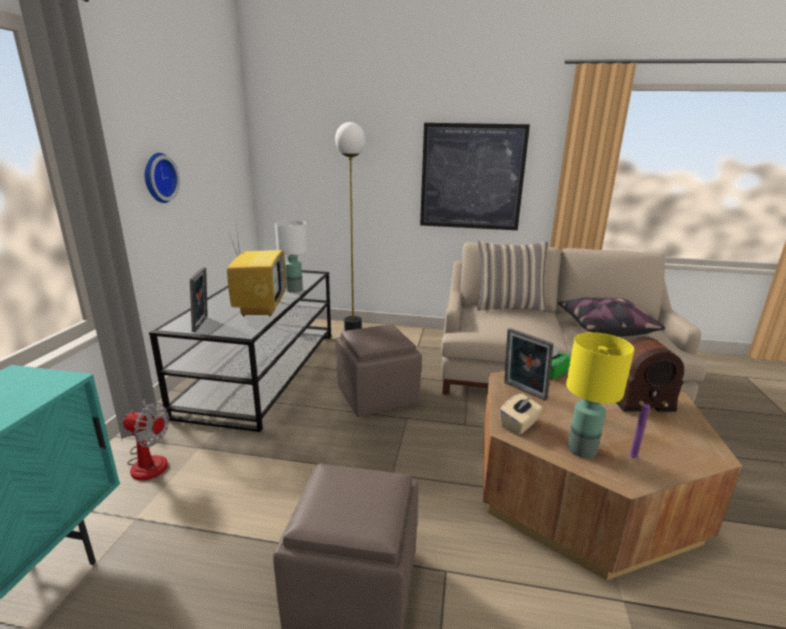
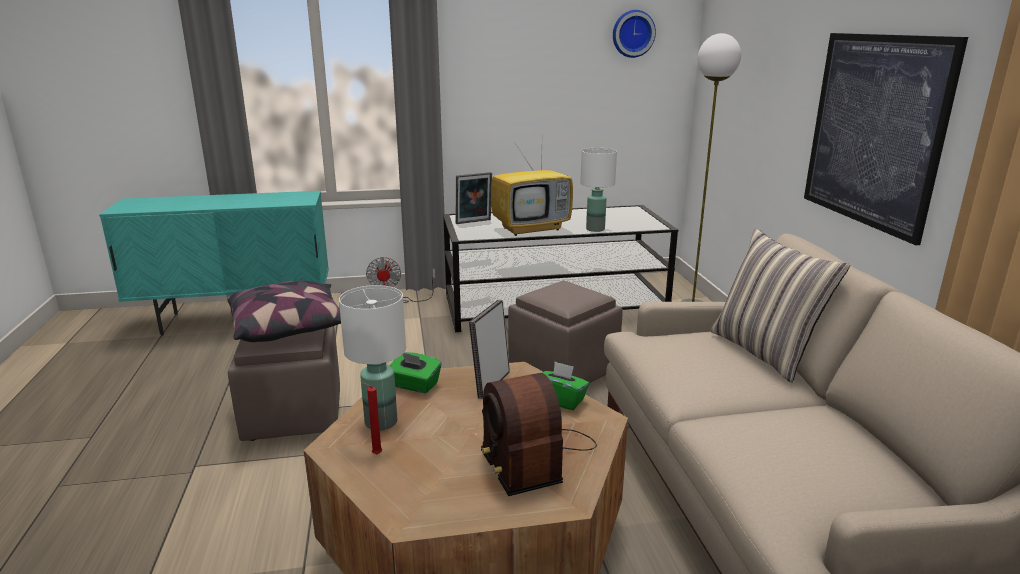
camera: 70 degrees right, 0 degrees up
wall clock [144,153,180,203] -> wall clock moved to [613,10,656,58]
beige tissue box [499,393,543,435] -> green tissue box [390,352,442,393]
pillow [557,297,665,337] -> pillow moved to [227,281,341,342]
yellow table lamp [566,332,634,458] -> white table lamp [339,285,406,430]
purple candle [629,403,652,458] -> red candle [362,383,382,454]

